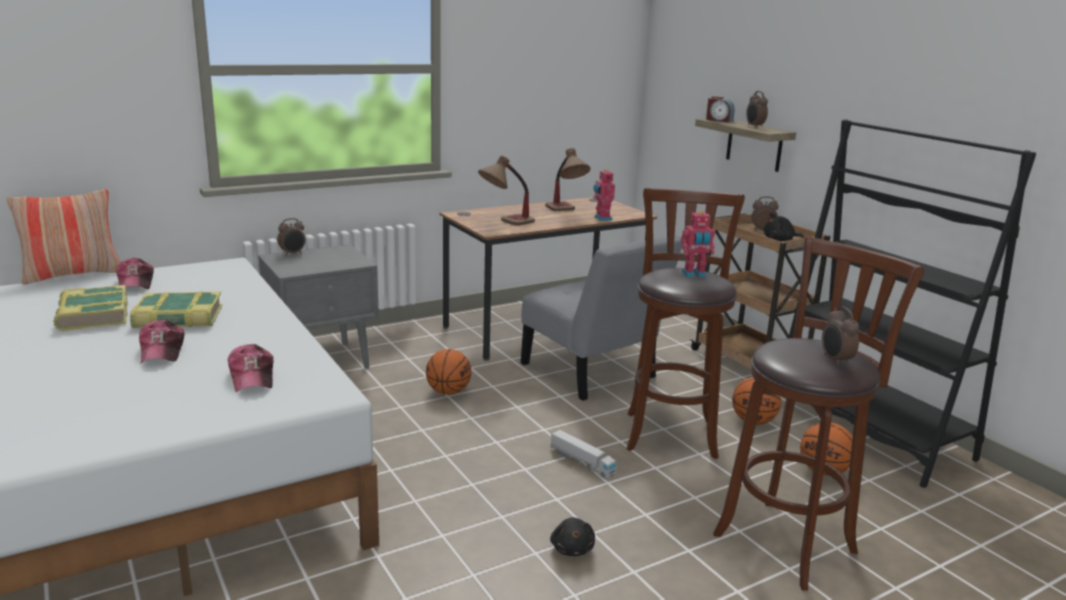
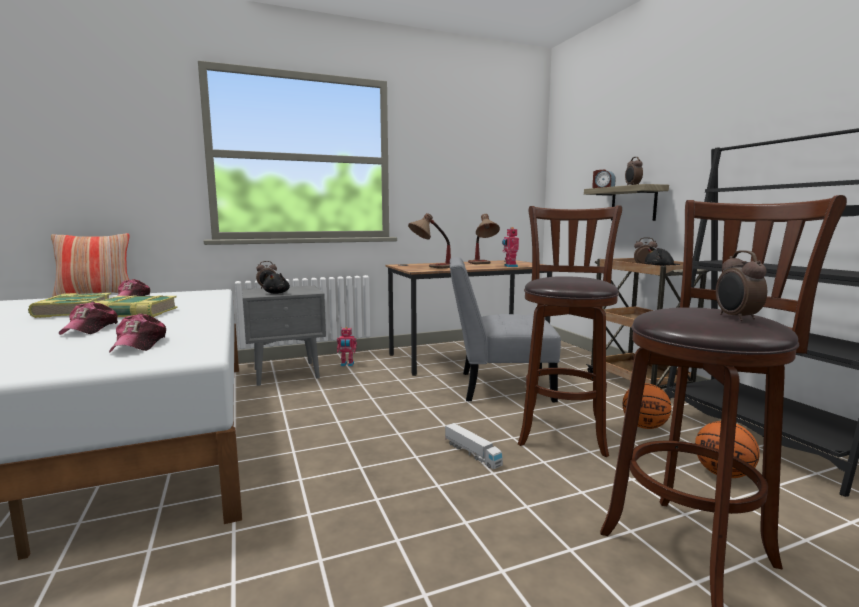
camera: 10 degrees right, 10 degrees down
basketball [426,349,471,395] -> none
grey chair [521,235,682,401] -> grey chair turned 120 degrees clockwise [450,257,561,403]
black plush toy [550,517,595,556] -> black plush toy moved to [263,272,290,294]
toy robot [681,211,715,277] -> toy robot moved to [337,327,357,366]

